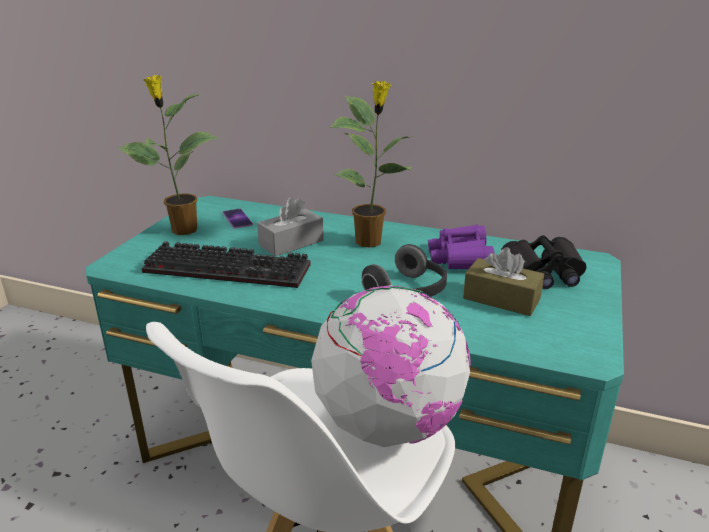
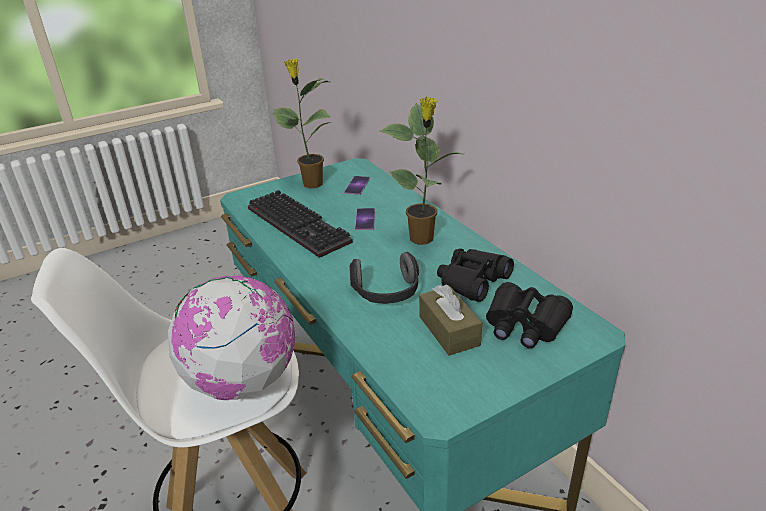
camera: 40 degrees right, 5 degrees up
grey tissue box [257,197,324,256] -> phone [355,208,375,230]
purple binoculars [428,225,495,269] -> black binoculars [437,248,514,302]

